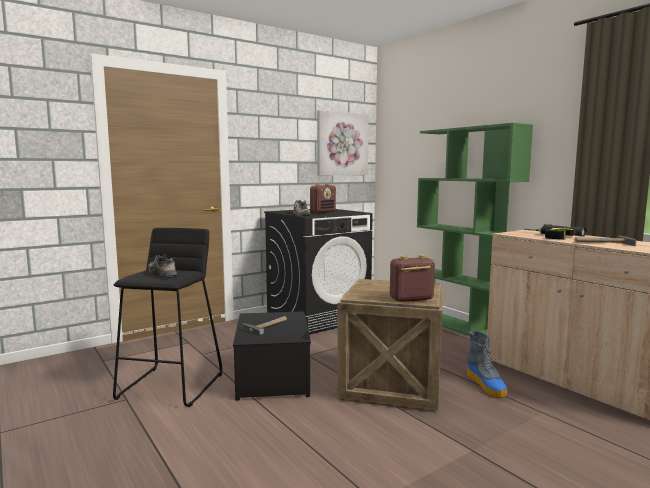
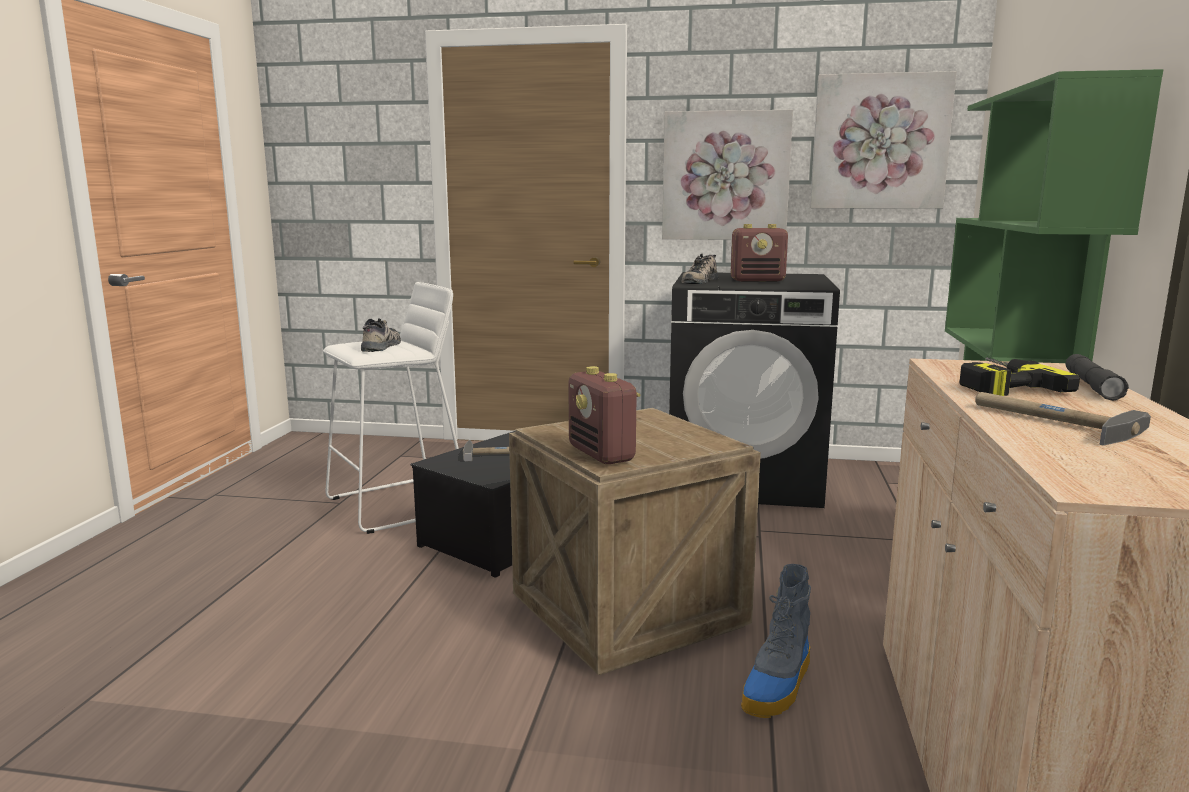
camera: 45 degrees right, 5 degrees up
black stool [113,228,222,407] -> white stool [323,282,459,534]
radio [390,255,435,302] -> radio turned 150 degrees counterclockwise [568,366,641,464]
none -> picture [662,110,793,240]

